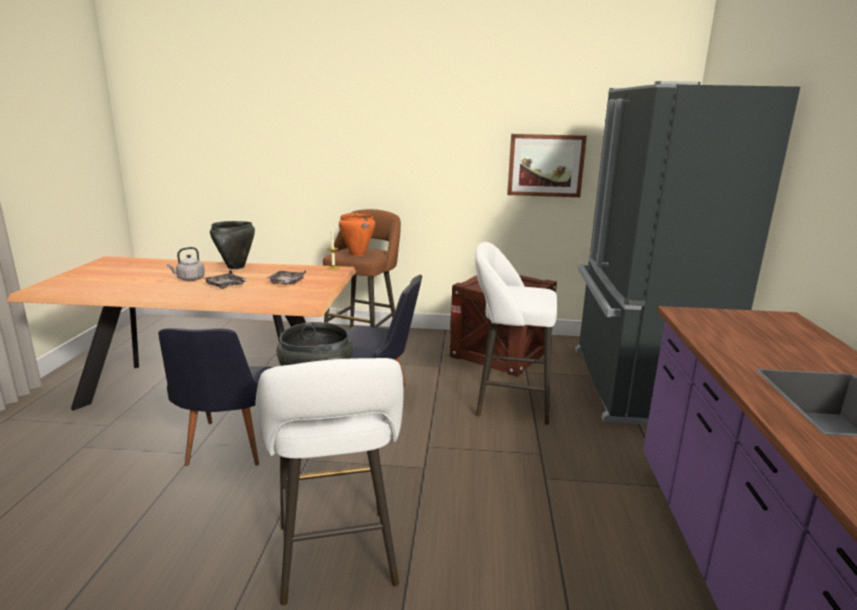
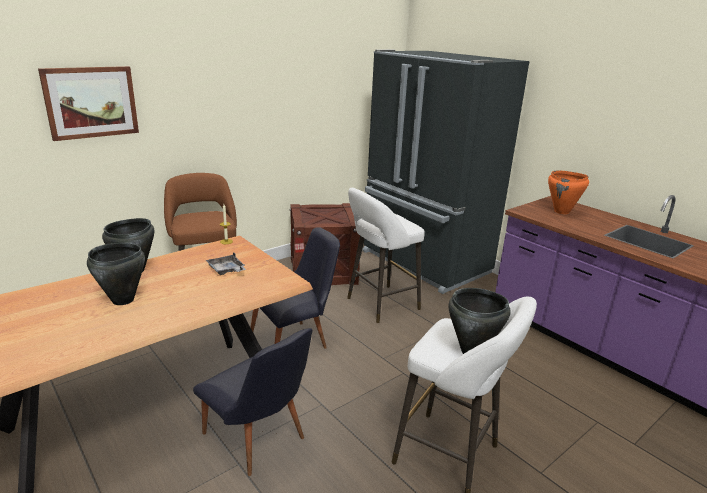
camera: 45 degrees left, 5 degrees up
grey kettle [167,247,205,281] -> black cooking pot [87,243,145,305]
grey tray [203,270,248,289] -> none
orange cooking pot [339,213,375,256] -> orange cooking pot moved to [548,171,589,214]
picture [507,134,587,197] -> picture moved to [38,66,139,141]

